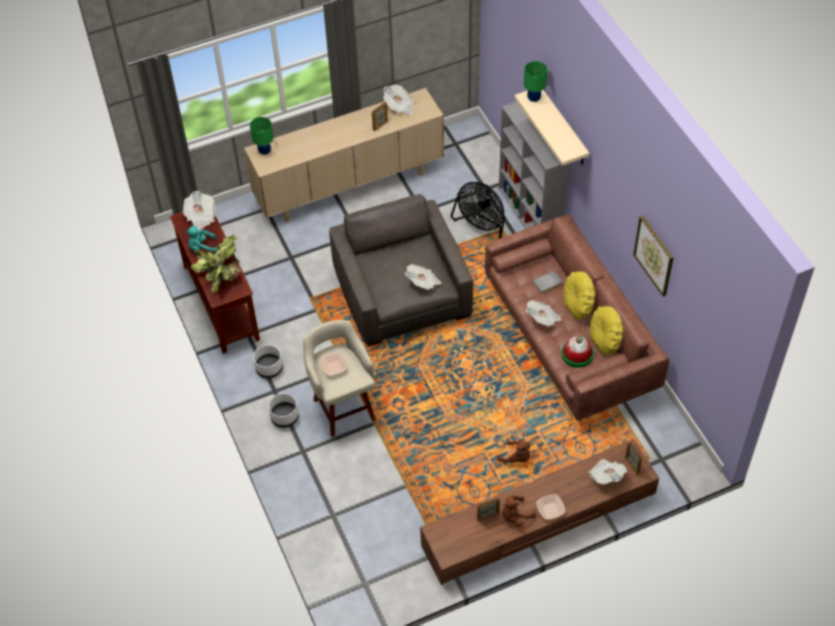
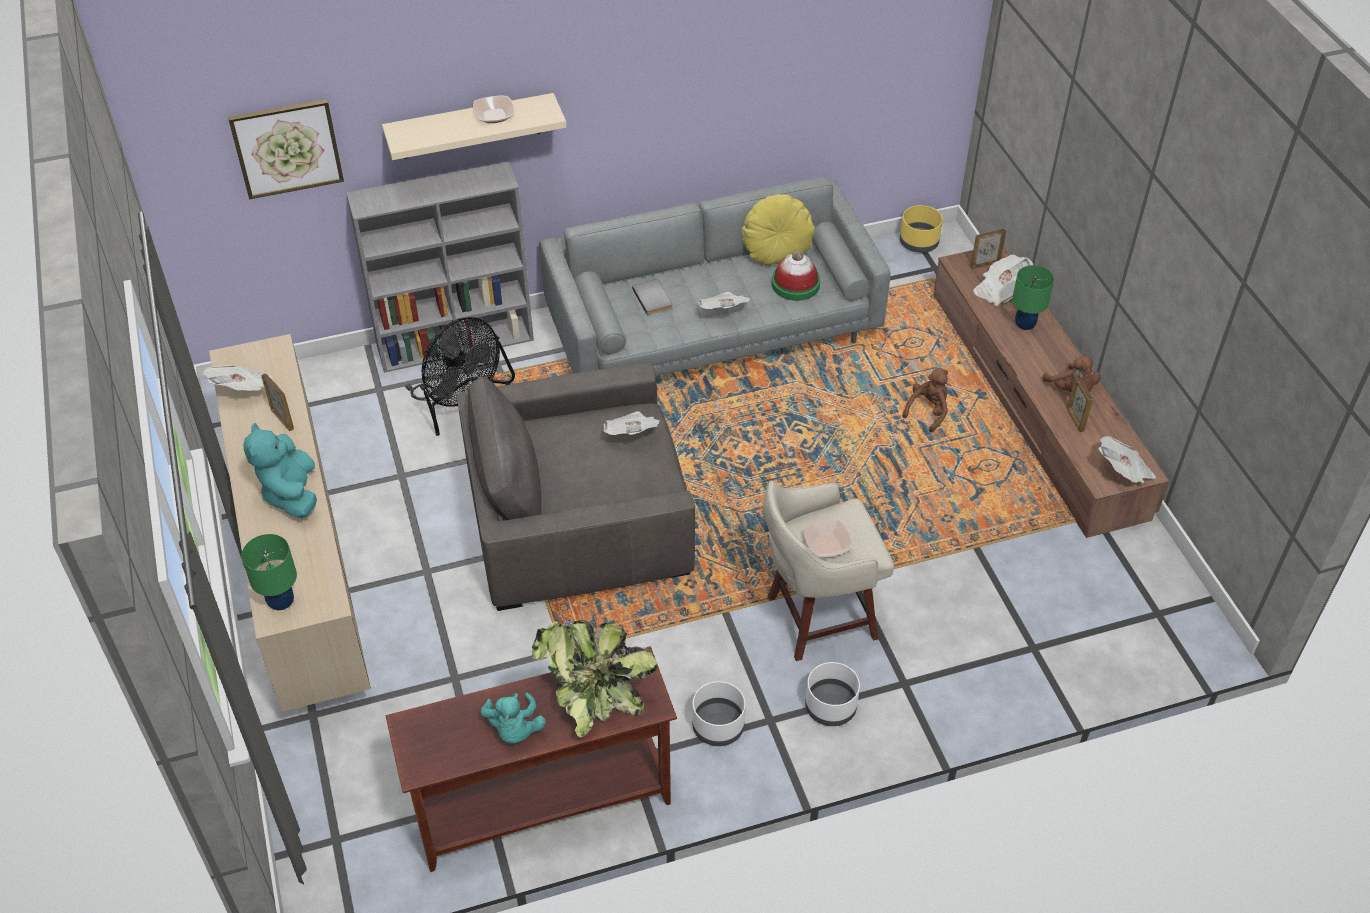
camera: 85 degrees left, 5 degrees down
newspaper [183,191,215,230] -> newspaper moved to [1098,436,1156,483]
brown sofa [485,214,669,421] -> grey sofa [539,177,891,376]
green table lamp [524,61,547,102] -> green table lamp moved to [1012,265,1054,330]
bowl [536,494,565,520] -> bowl moved to [473,96,515,123]
yellow pillow [563,271,596,320] -> none
picture [633,216,674,296] -> picture moved to [228,99,344,199]
none -> turquoise plush toy [243,423,317,518]
none -> yellow planter [900,205,943,253]

